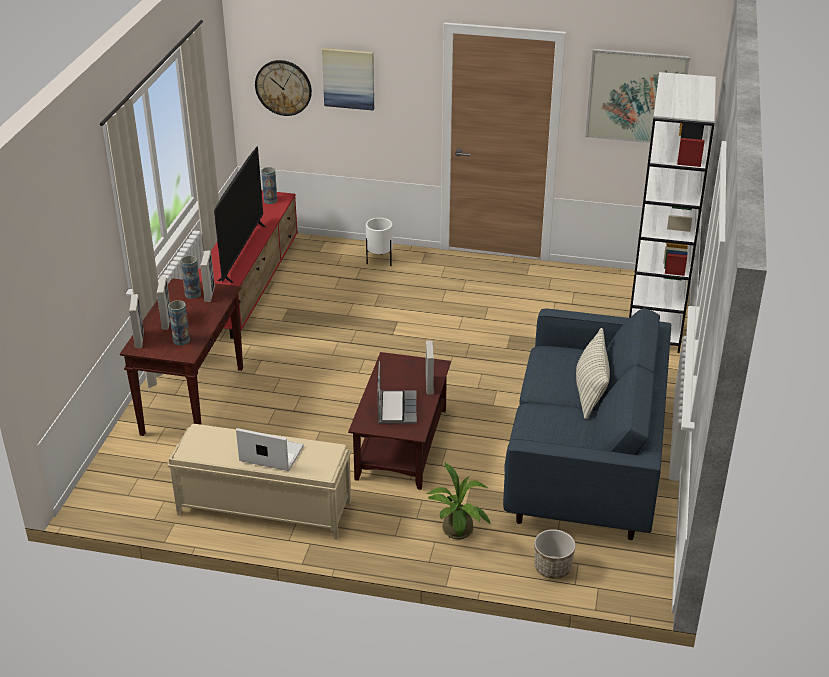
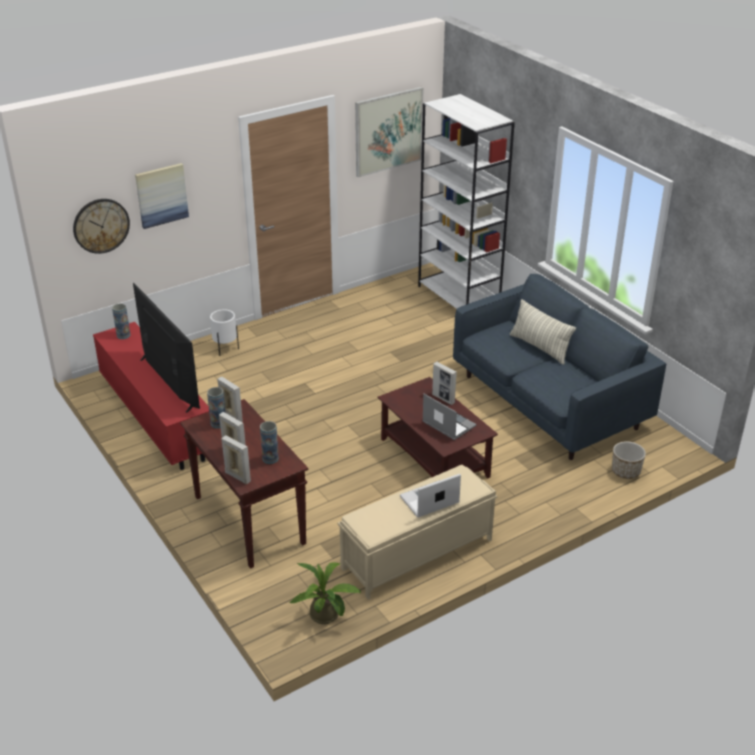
camera: 45 degrees left, 0 degrees up
potted plant [426,462,491,539] -> potted plant moved to [290,562,361,624]

